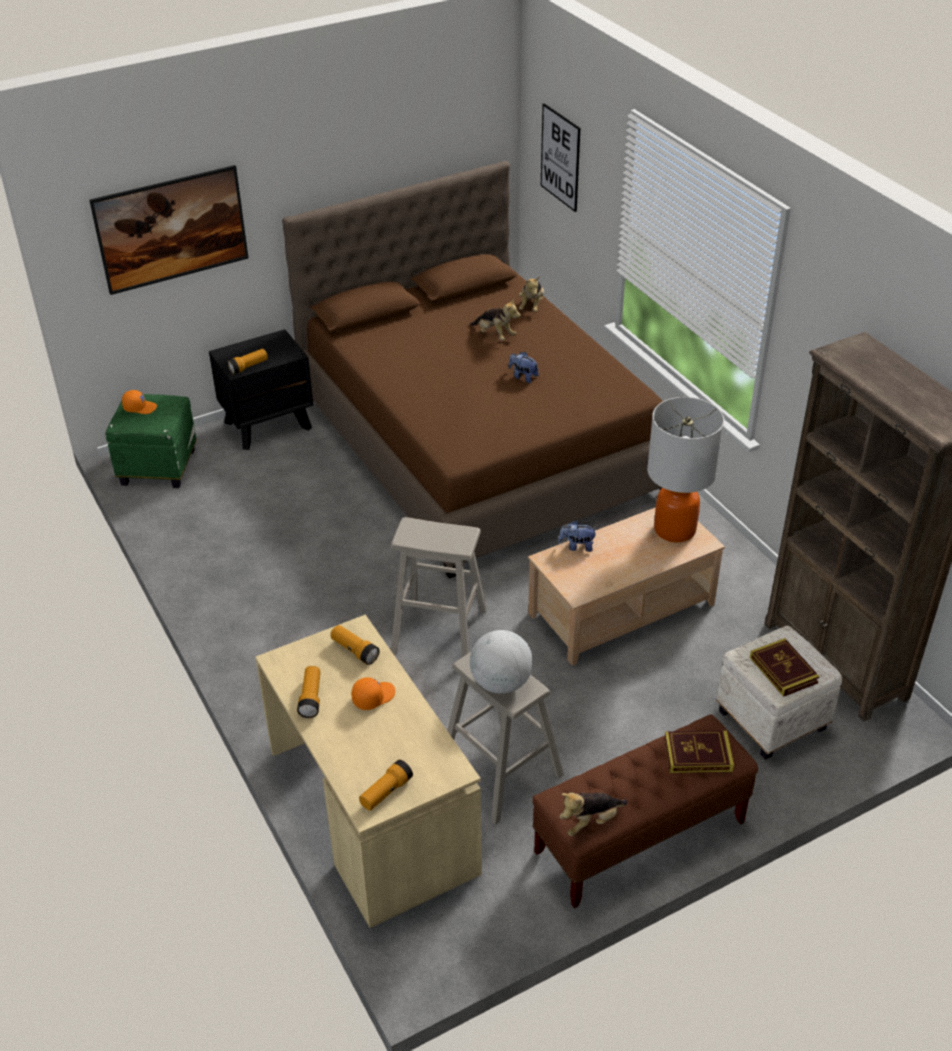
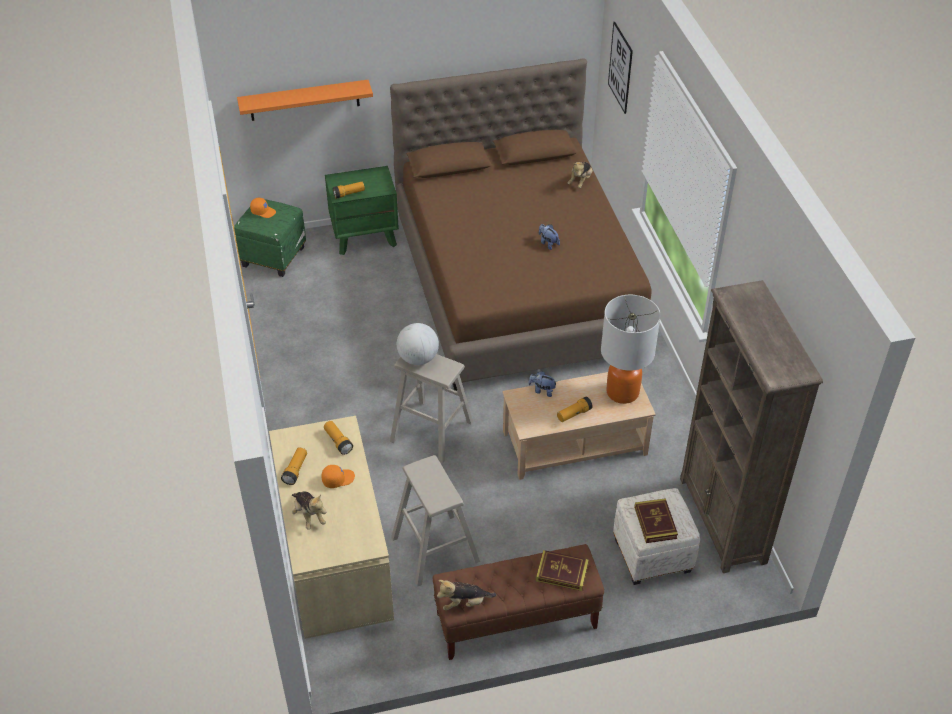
camera: 15 degrees right, 5 degrees up
picture [89,165,248,295] -> orange shelf [237,80,373,121]
black nightstand [209,329,313,450] -> green nightstand [325,166,399,255]
flashlight [359,760,413,811] -> flashlight moved to [557,397,593,422]
plush toy [470,298,521,340] -> plush toy moved to [292,492,326,530]
globe [470,630,533,694] -> globe moved to [397,323,439,365]

